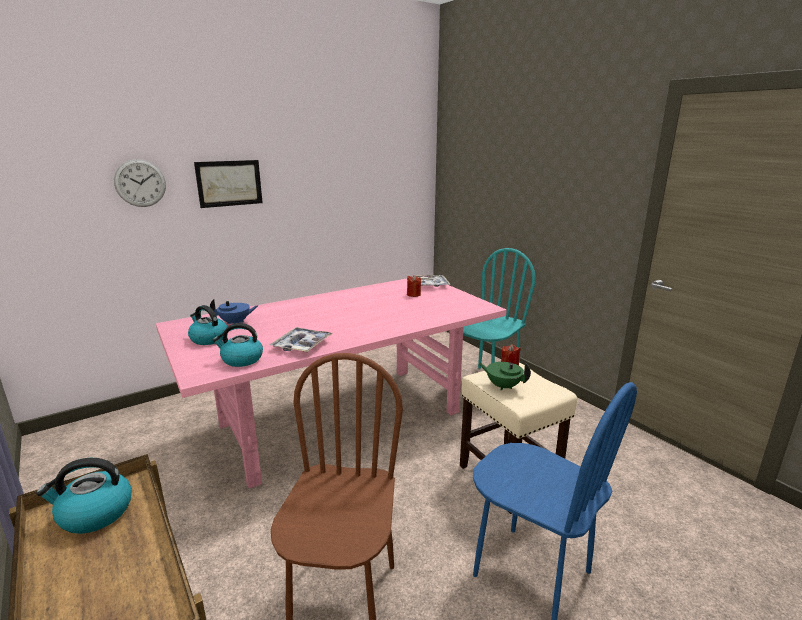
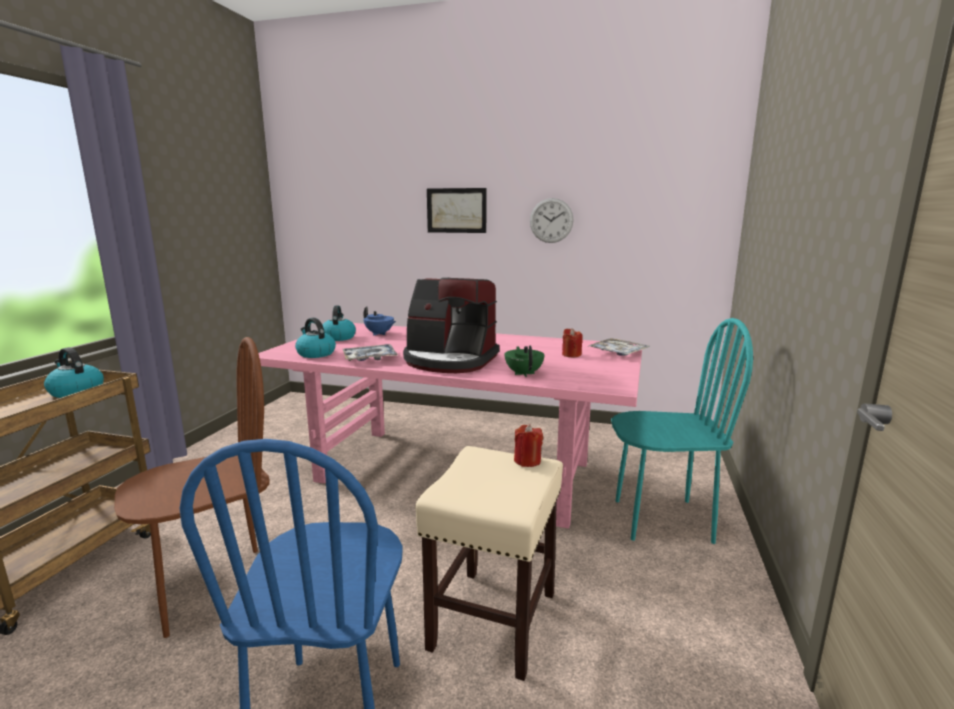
camera: 50 degrees right, 5 degrees down
wall clock [114,159,166,207] -> wall clock moved to [530,198,574,243]
green teapot [478,362,531,390] -> green teapot moved to [505,346,544,377]
none -> coffee machine [403,278,499,373]

